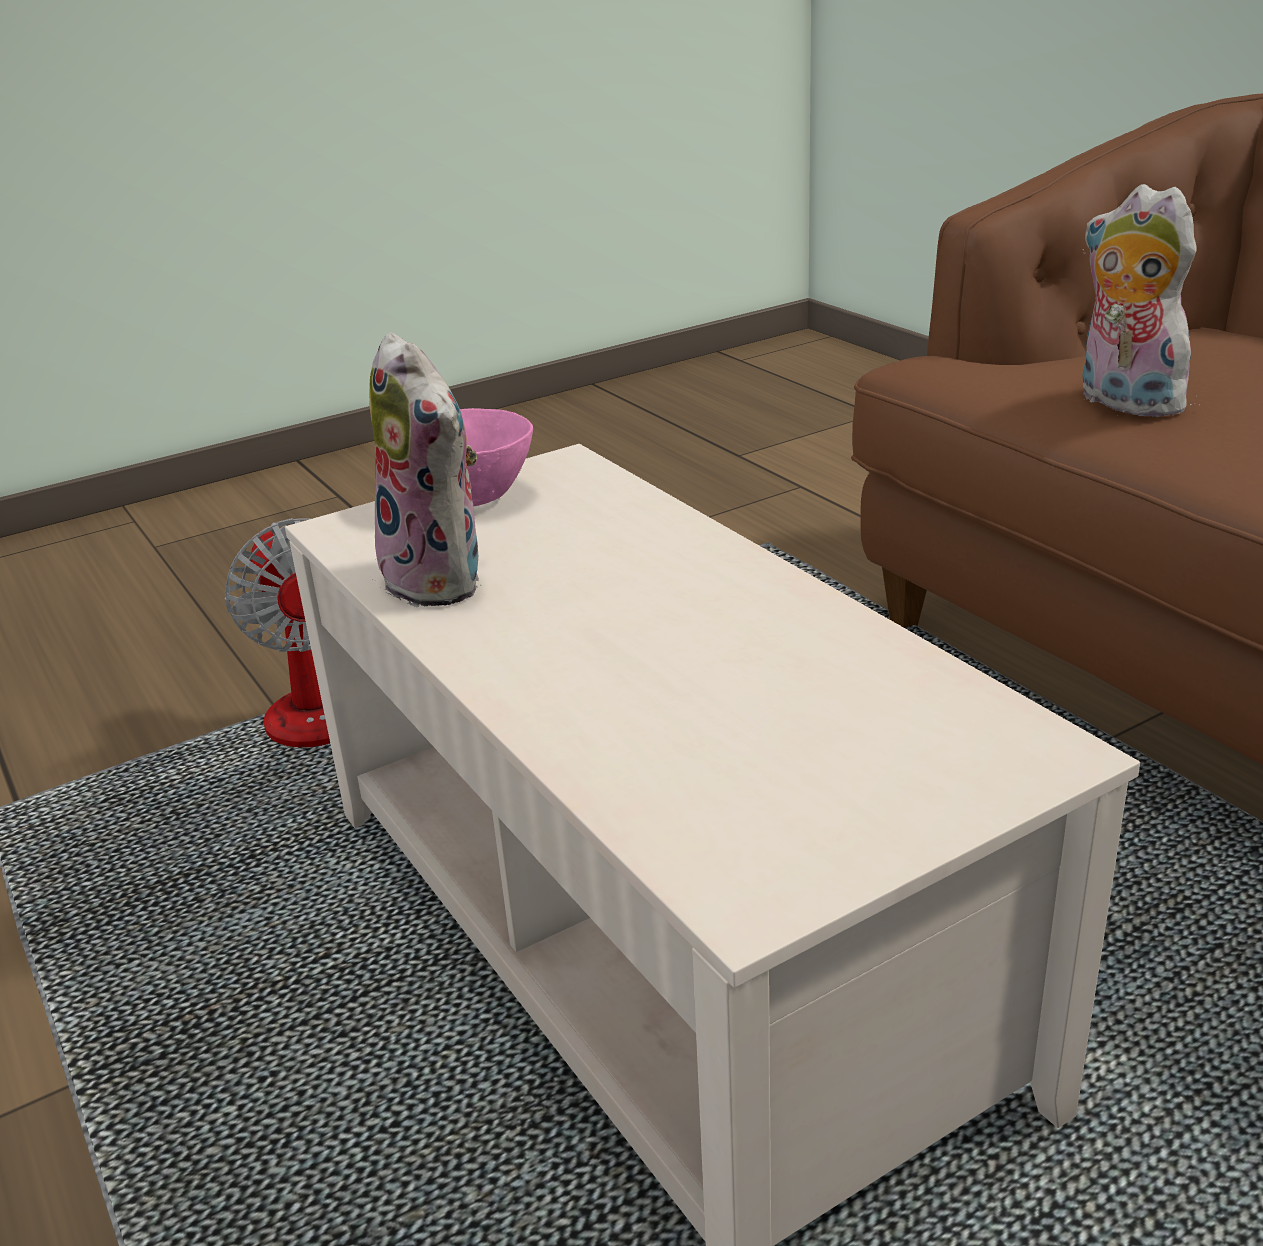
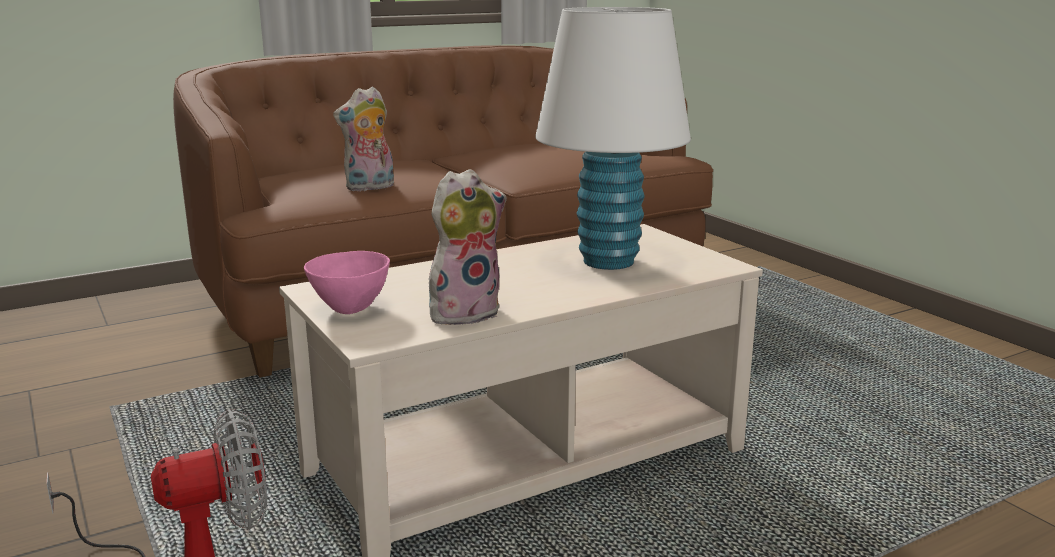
camera: 90 degrees left, 10 degrees down
none -> white table lamp [535,7,691,270]

